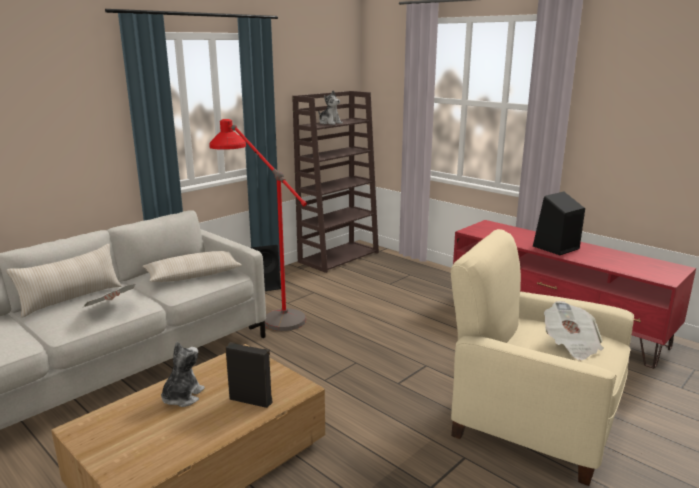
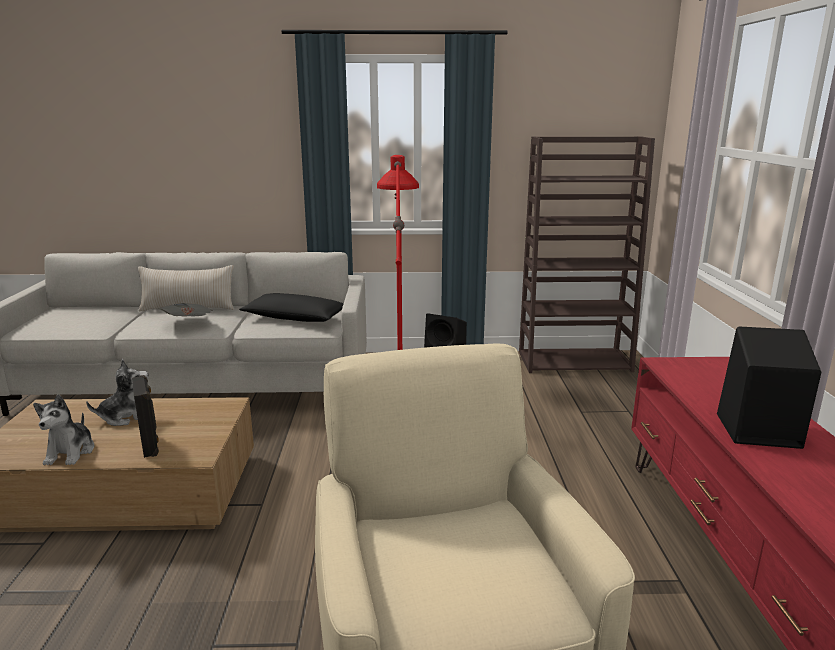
camera: 45 degrees right, 0 degrees up
beige pillow [142,251,242,282] -> black pillow [239,293,344,322]
plush toy [318,91,343,125] -> plush toy moved to [33,394,94,465]
newspaper [544,301,604,361] -> none

